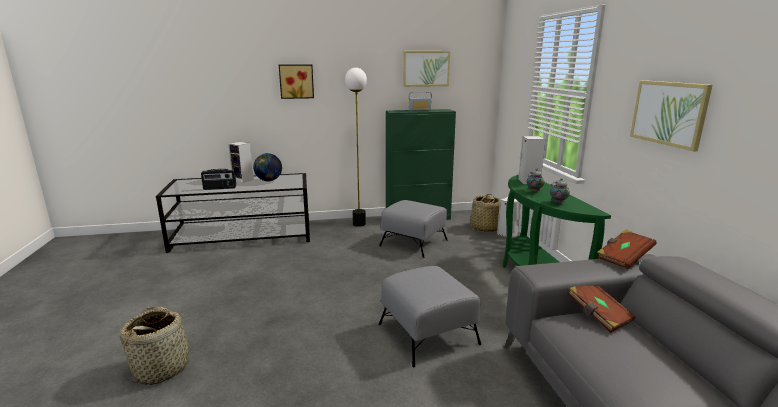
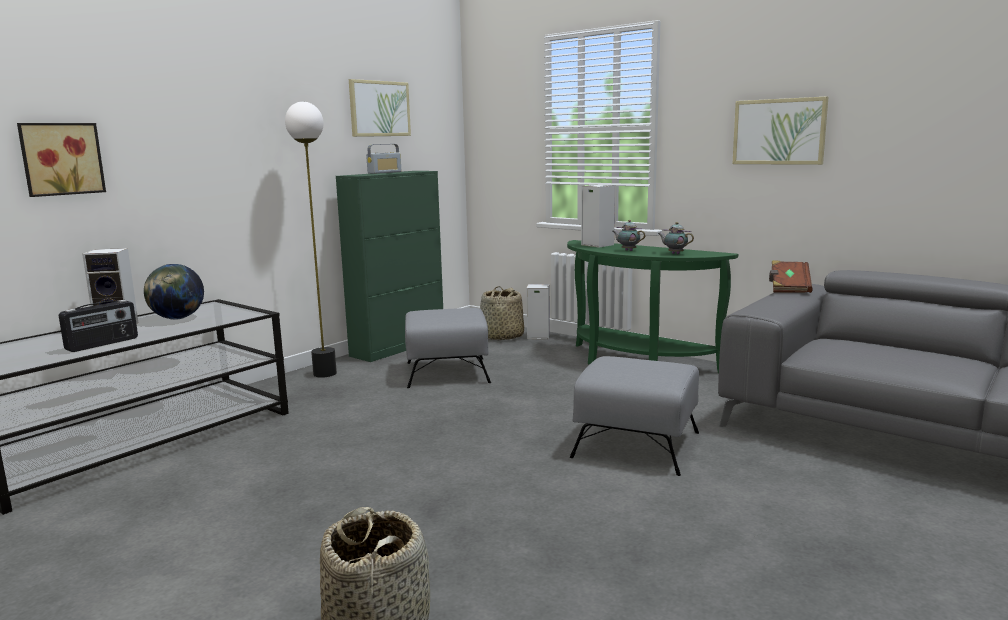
camera: 40 degrees left, 5 degrees down
picture [279,65,314,99] -> picture moved to [17,123,106,197]
brown book [568,286,636,333] -> none

